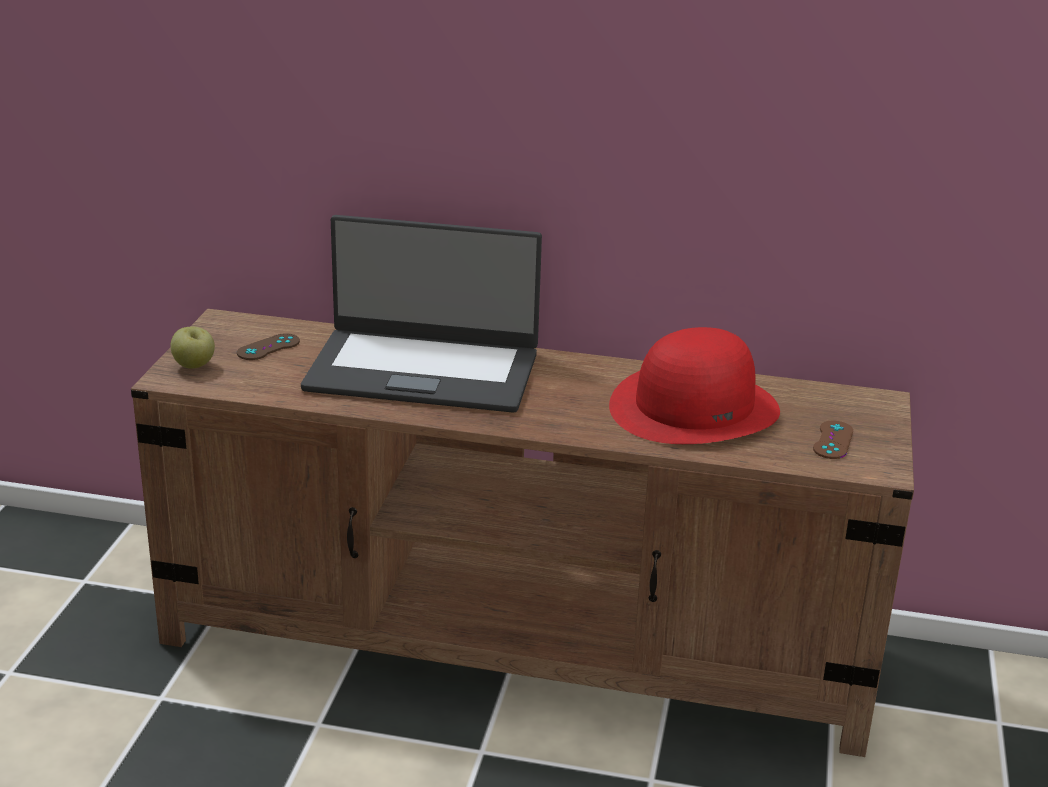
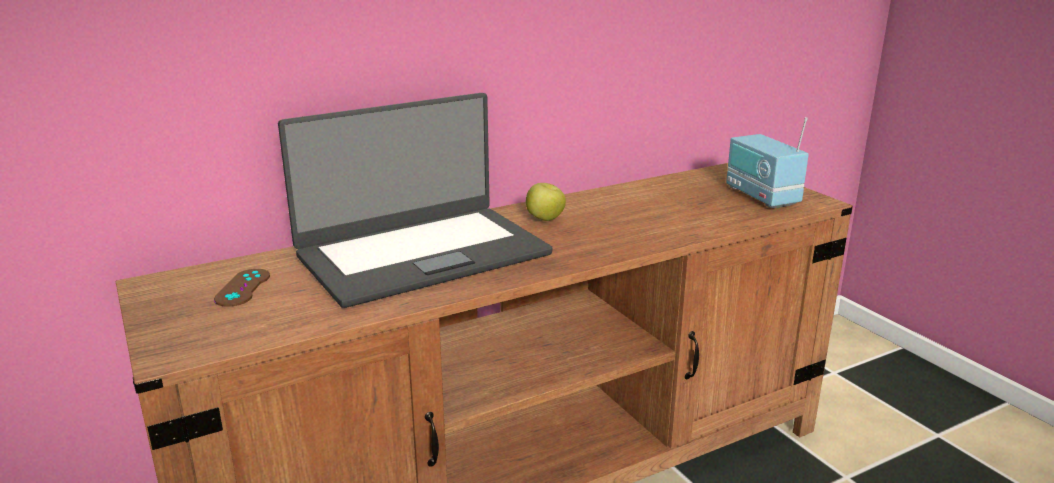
camera: 40 degrees left, 5 degrees down
apple [171,327,215,369] -> apple moved to [526,183,566,221]
red hat [609,327,780,444] -> none
brown game controller [813,421,853,459] -> radio [726,117,809,208]

